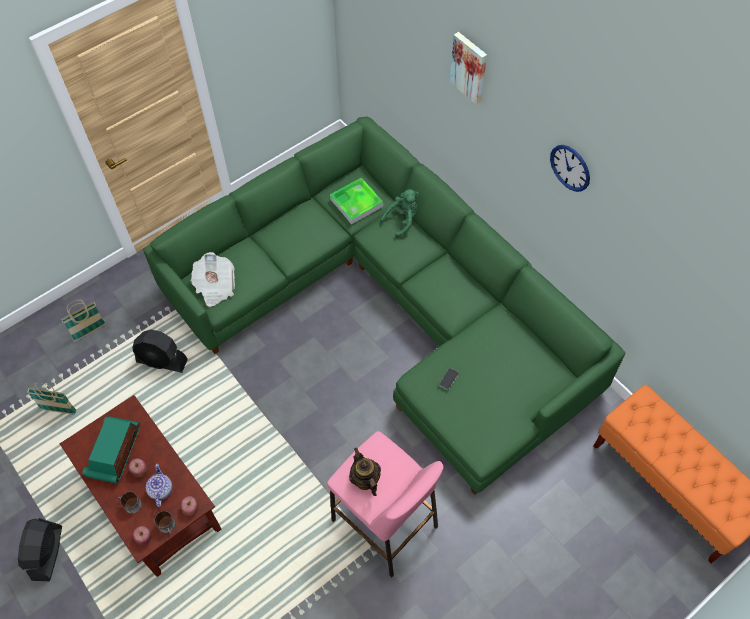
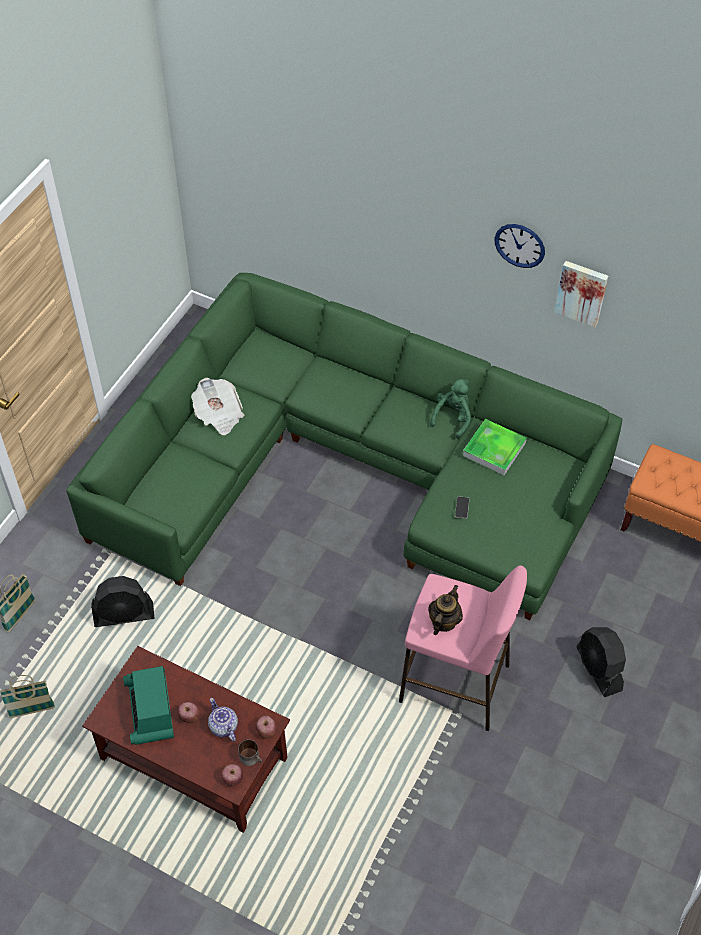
camera: 25 degrees left, 5 degrees down
black fan [18,518,62,581] -> black fan moved to [576,627,626,697]
mug [118,492,142,514] -> none
newspaper [191,252,235,307] -> newspaper moved to [191,378,244,435]
tray [330,177,383,224] -> tray moved to [463,419,527,475]
teapot [349,448,381,496] -> teapot turned 75 degrees clockwise [428,585,463,635]
green plush toy [380,189,419,238] -> green plush toy moved to [430,379,471,439]
picture [450,32,487,105] -> picture moved to [555,261,608,327]

